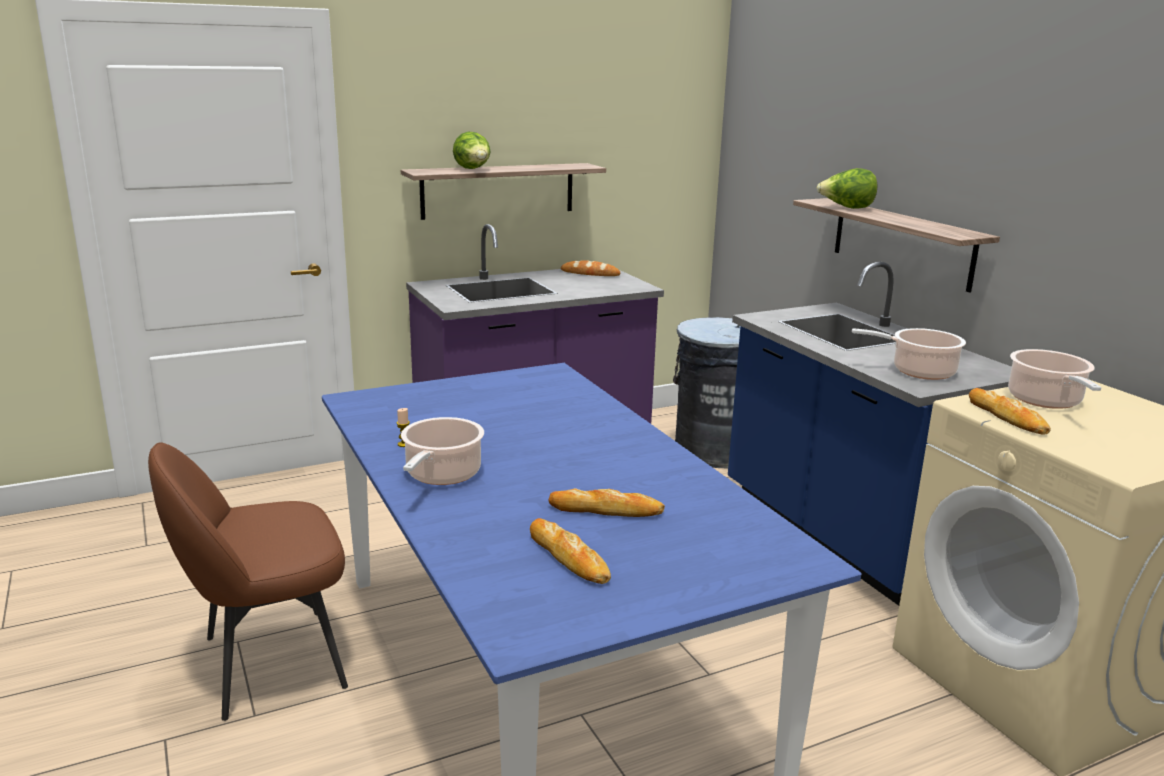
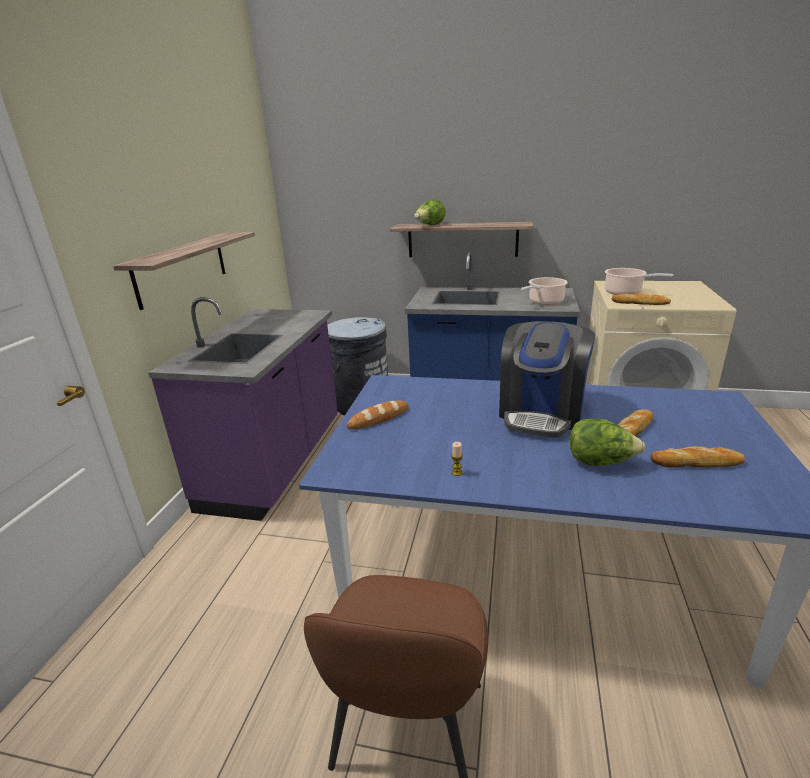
camera: 50 degrees left, 5 degrees up
cooking pot [401,417,484,485] -> none
lettuce [453,132,491,169] -> lettuce moved to [570,419,645,466]
bread [561,260,621,276] -> bread moved to [347,400,409,429]
none -> coffee machine [499,321,595,438]

